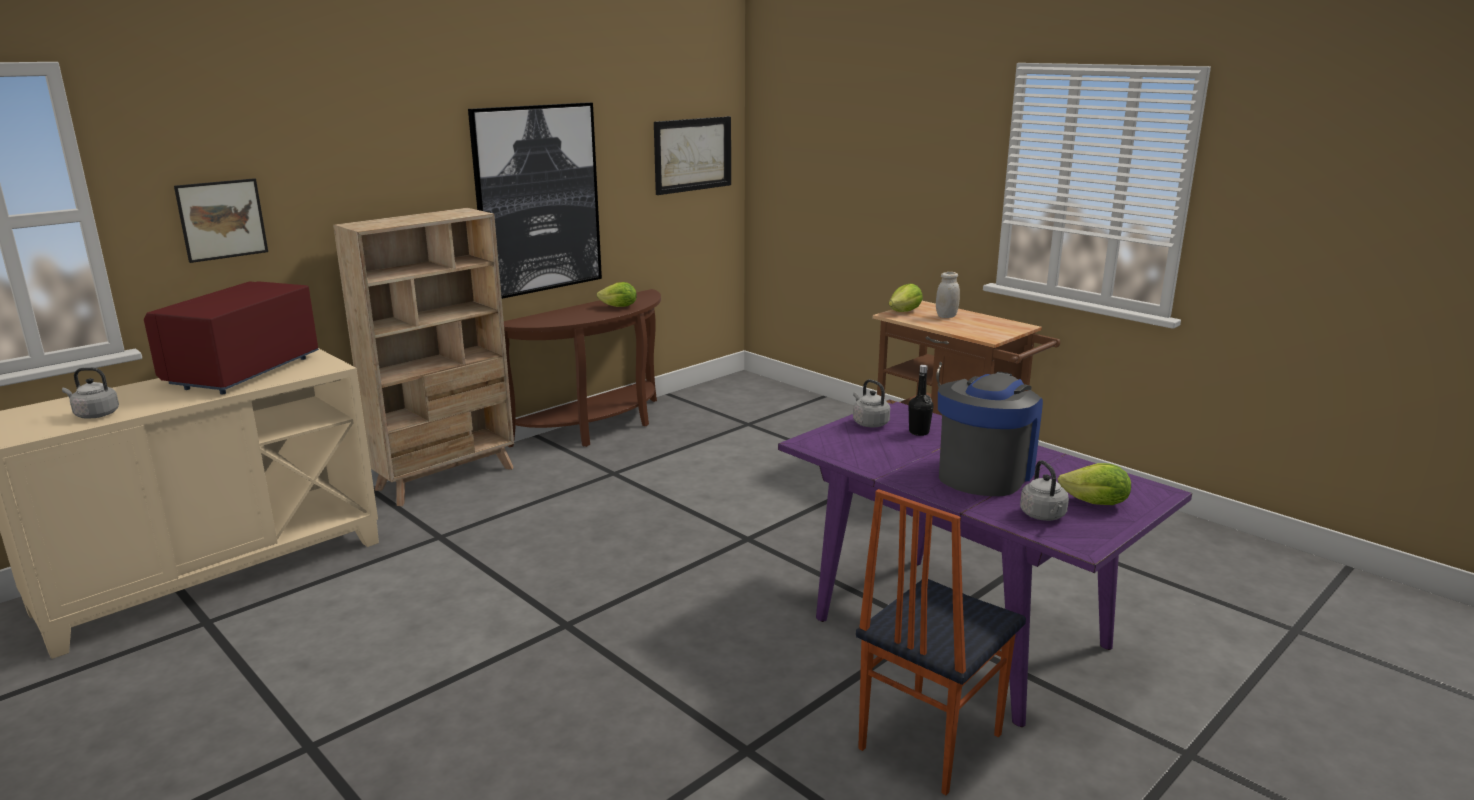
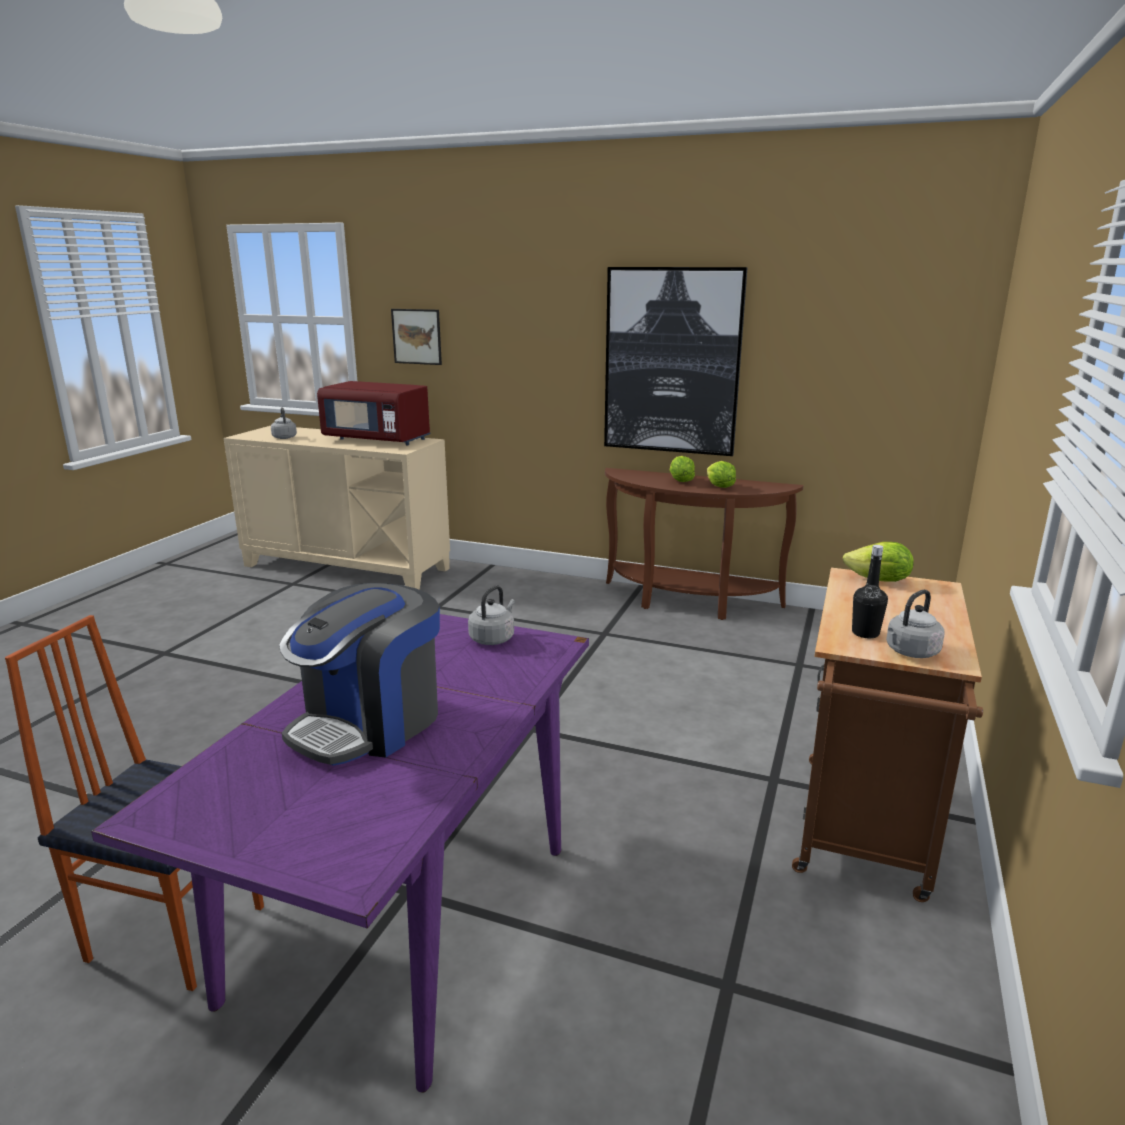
camera: 65 degrees right, 0 degrees up
red microwave [144,281,319,394] -> red microwave turned 150 degrees counterclockwise [317,381,431,445]
beige bookcase [333,208,514,506] -> none
picture [654,116,731,195] -> none
black bottle [908,365,933,436] -> black bottle moved to [852,545,888,638]
white jar [936,272,960,318] -> none
coffee machine [938,372,1043,496] -> coffee machine turned 120 degrees clockwise [279,583,440,766]
grey kettle [1020,460,1069,521] -> grey kettle moved to [886,590,945,658]
lettuce [1058,463,1131,505] -> lettuce moved to [670,456,695,482]

